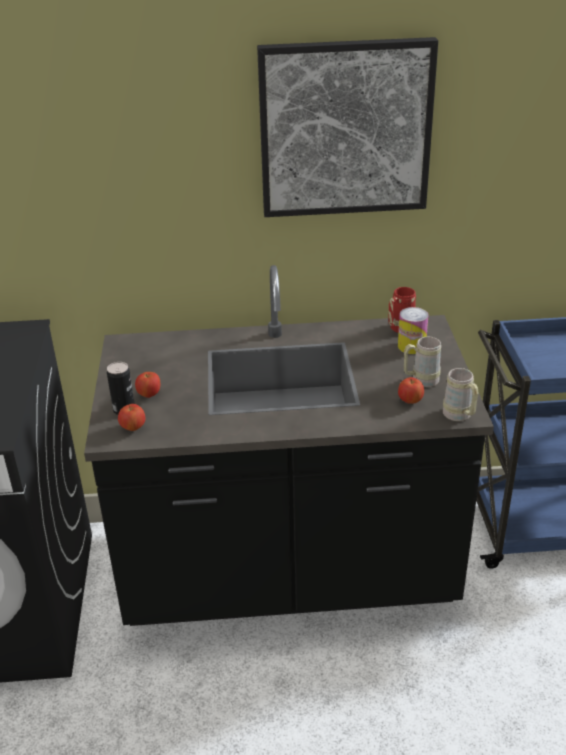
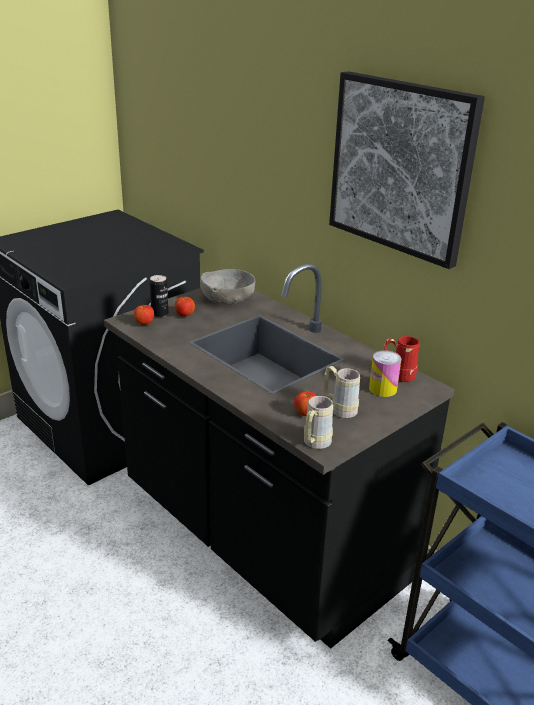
camera: 50 degrees right, 5 degrees down
none -> grey bowl [200,269,255,305]

